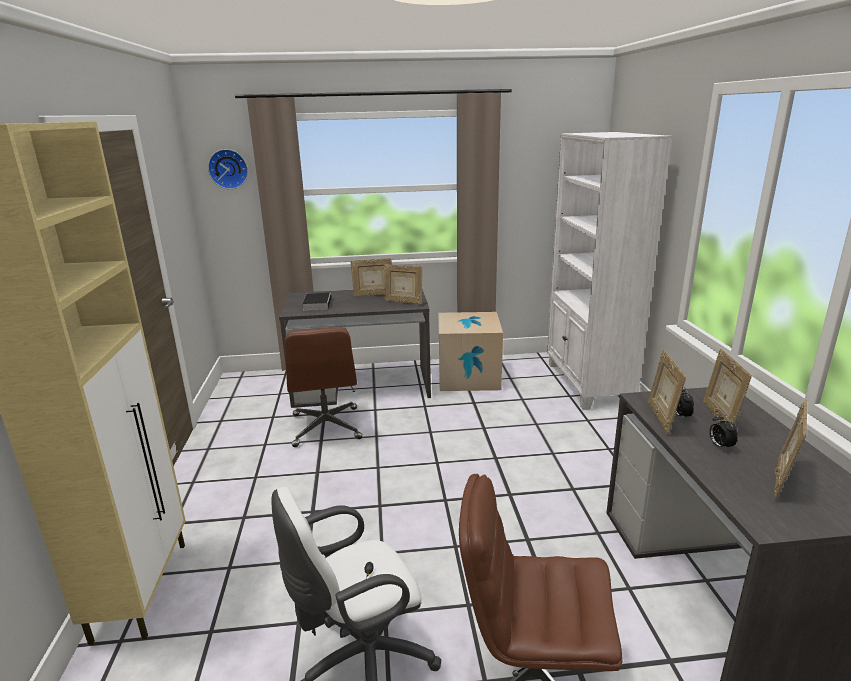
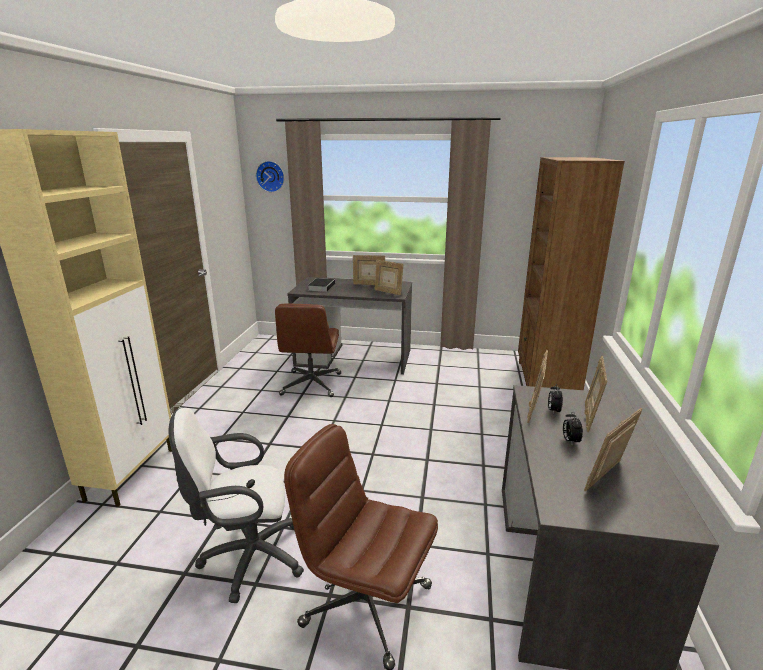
camera: 15 degrees right, 0 degrees up
cardboard box [439,312,503,391] -> none
white bookcase [547,132,672,410] -> brown bookcase [518,157,625,390]

